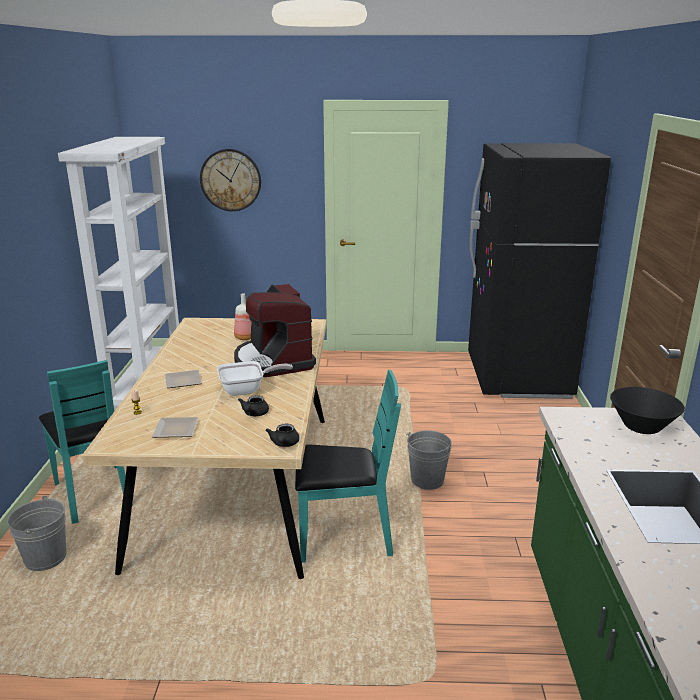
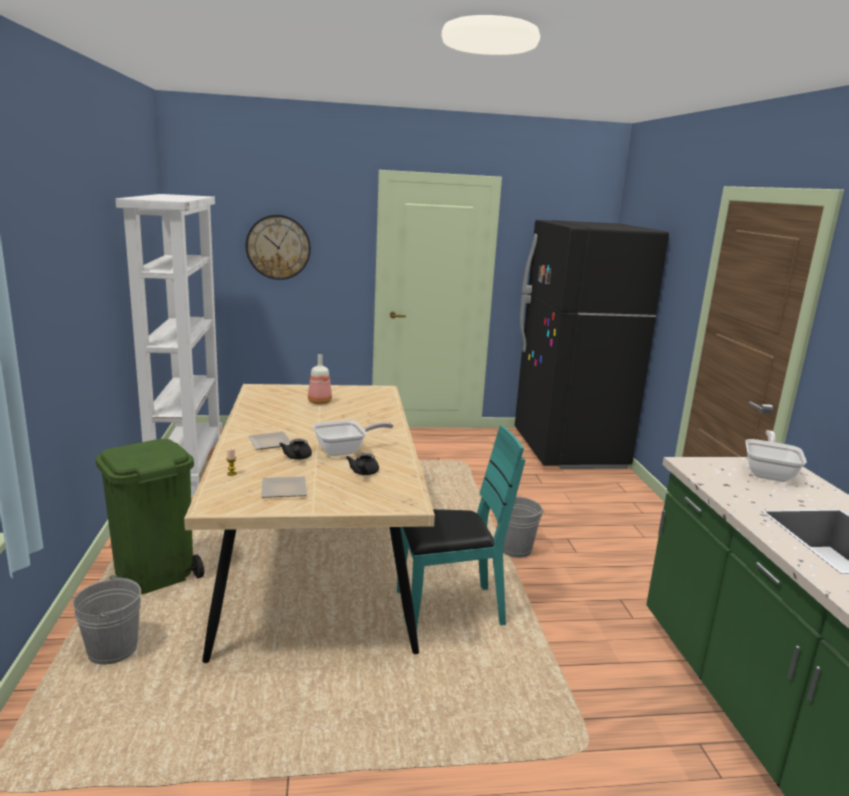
camera: 10 degrees left, 5 degrees down
turquoise chair [39,360,133,524] -> green trash can [95,439,204,595]
coffee machine [234,284,316,377] -> none
black teapot [266,424,299,447] -> black teapot moved to [279,439,312,460]
black bowl [610,387,685,434] -> frying pan [745,430,807,482]

